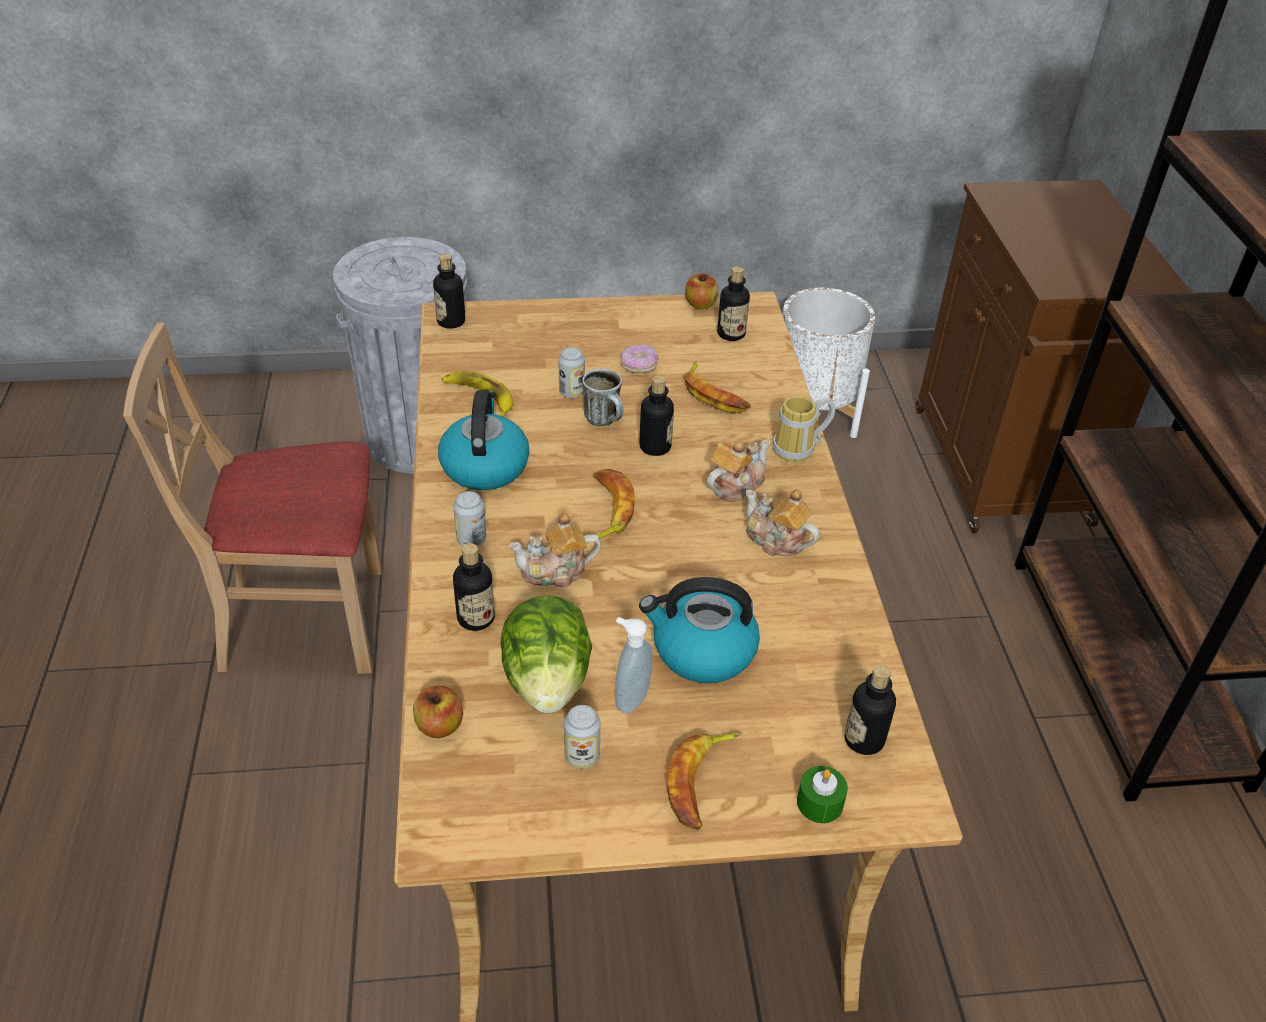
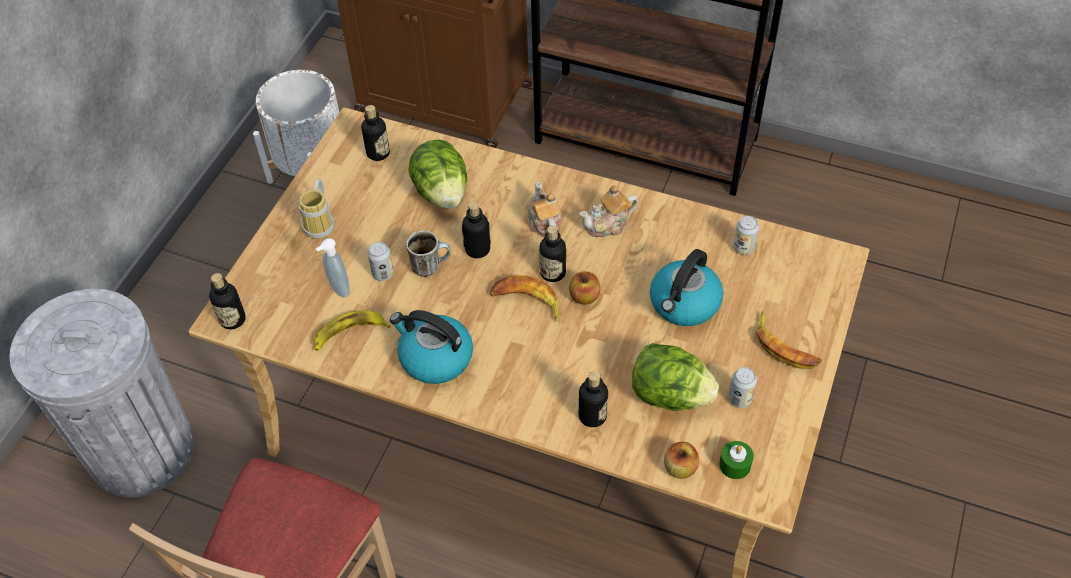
camera: 60 degrees left, 10 degrees up
can [453,491,486,546] -> can moved to [733,216,759,255]
teapot [509,512,601,587] -> none
soap dispenser [615,617,653,714] -> soap dispenser moved to [315,238,350,297]
donut [620,344,658,373] -> none
banana [684,361,751,413] -> lettuce [408,140,467,209]
apple [685,273,718,310] -> apple moved to [569,271,600,305]
mug [773,395,835,462] -> mug moved to [299,179,335,239]
green candle [797,766,848,823] -> green candle moved to [719,441,754,479]
bottle [844,665,896,755] -> bottle moved to [539,225,566,282]

